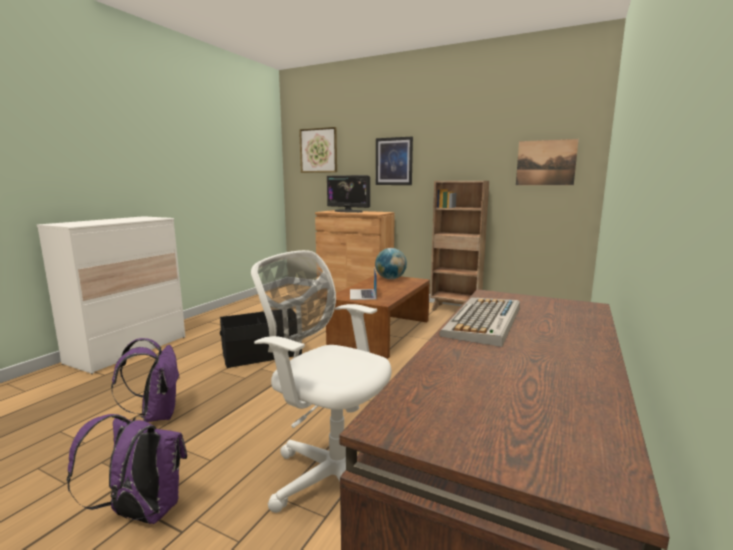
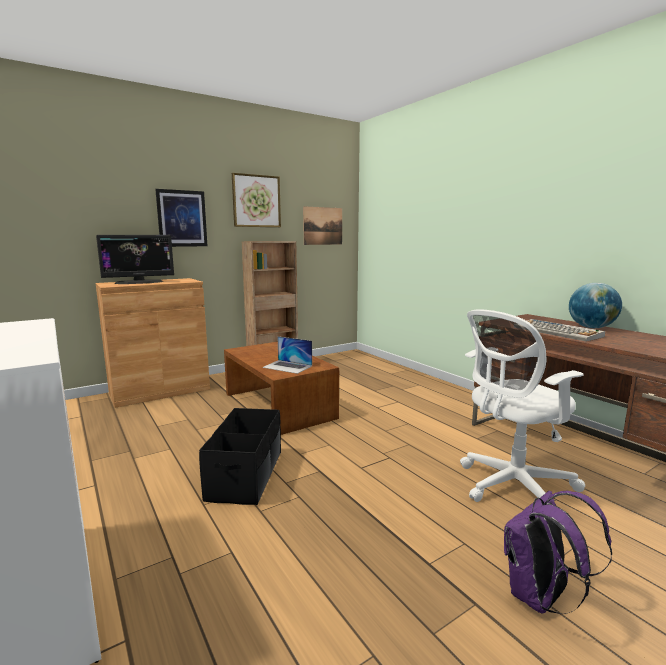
camera: 60 degrees left, 0 degrees up
purple backpack [111,338,179,422] -> none
picture [299,127,337,173] -> picture moved to [232,173,281,227]
globe [375,248,407,279] -> globe moved to [569,283,622,328]

